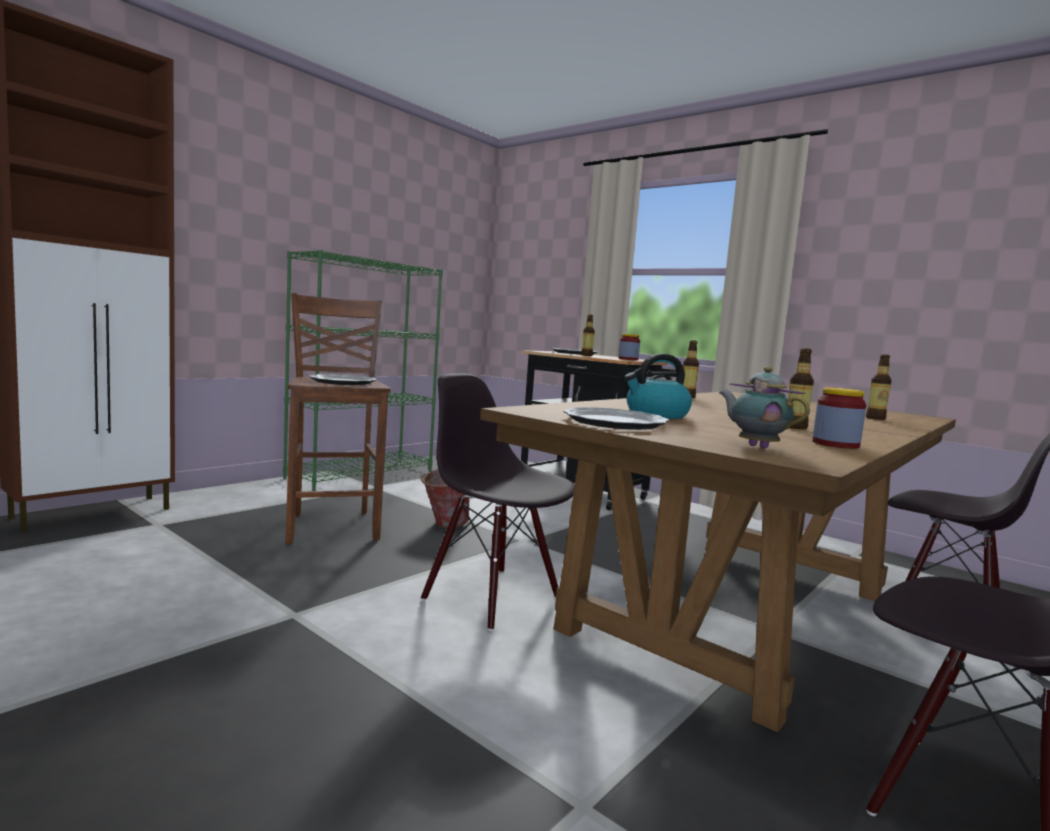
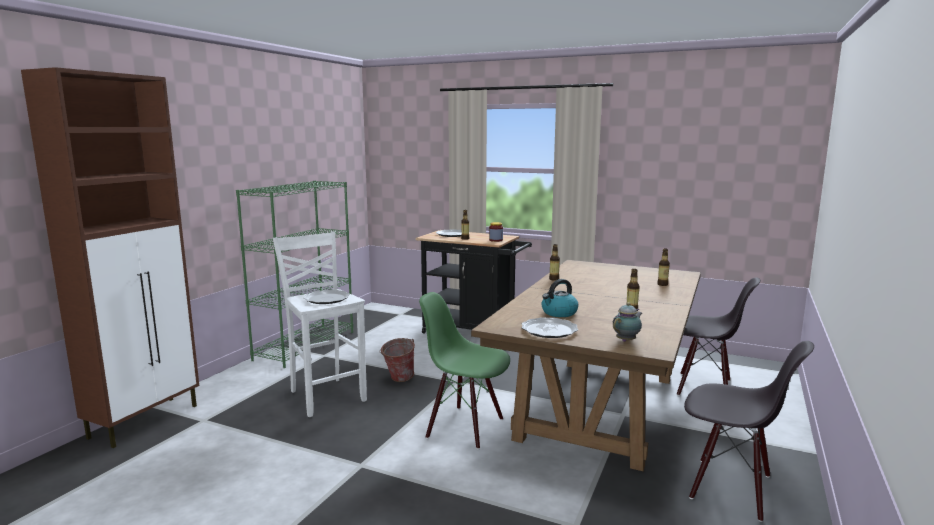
camera: 15 degrees left, 5 degrees up
brown stool [285,293,391,545] -> white stool [273,231,367,417]
black chair [421,373,574,631] -> green chair [419,292,510,449]
teapot [719,366,810,449] -> teapot turned 105 degrees clockwise [613,302,642,342]
jar [812,387,866,449] -> none

